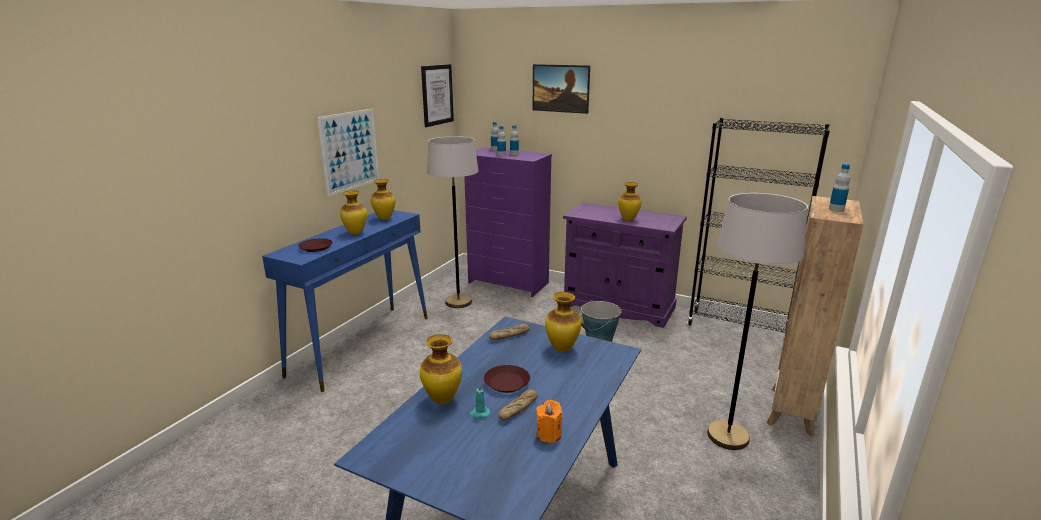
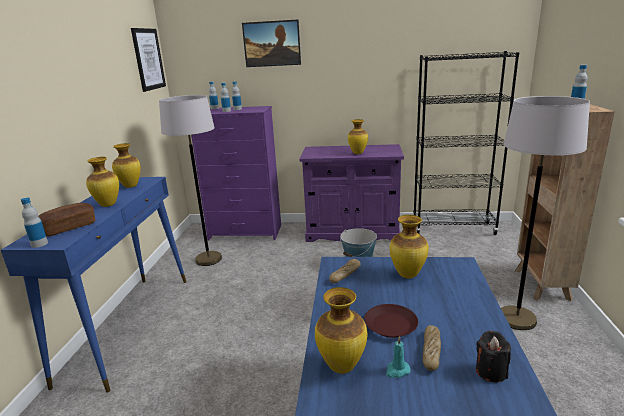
camera: 20 degrees left, 0 degrees up
brown plate [298,238,333,252] -> bread [38,203,96,236]
picture [317,109,379,196] -> none
orange candle [536,400,563,443] -> black candle [476,331,511,382]
none -> bottle [21,197,48,248]

